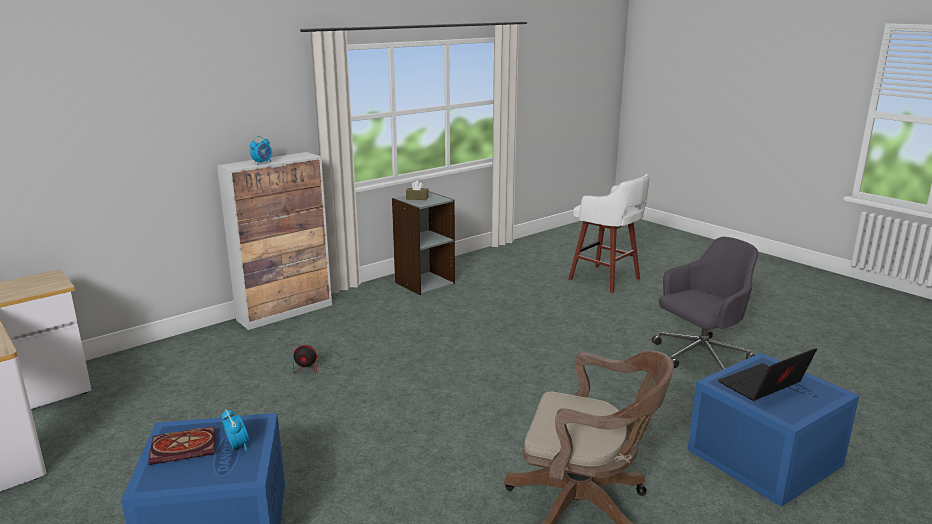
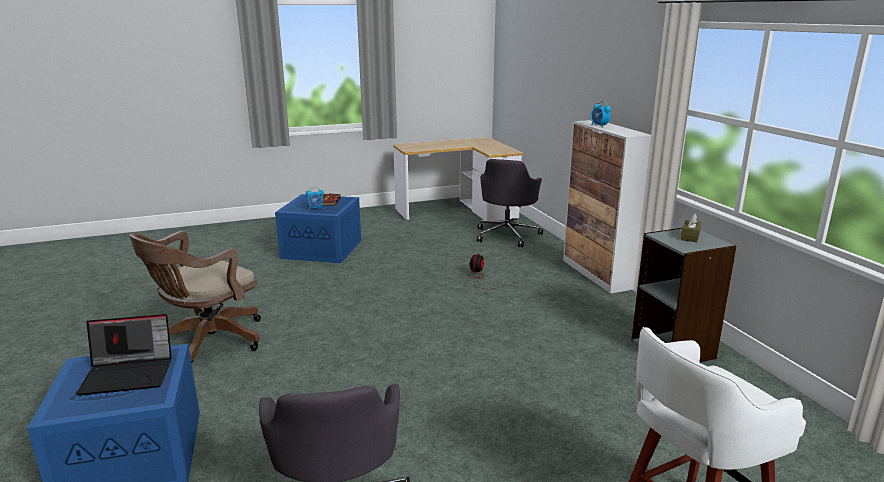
camera: 110 degrees right, 0 degrees up
laptop [718,348,817,401] -> laptop turned 90 degrees clockwise [76,314,172,396]
none -> grey office chair [477,159,543,247]

